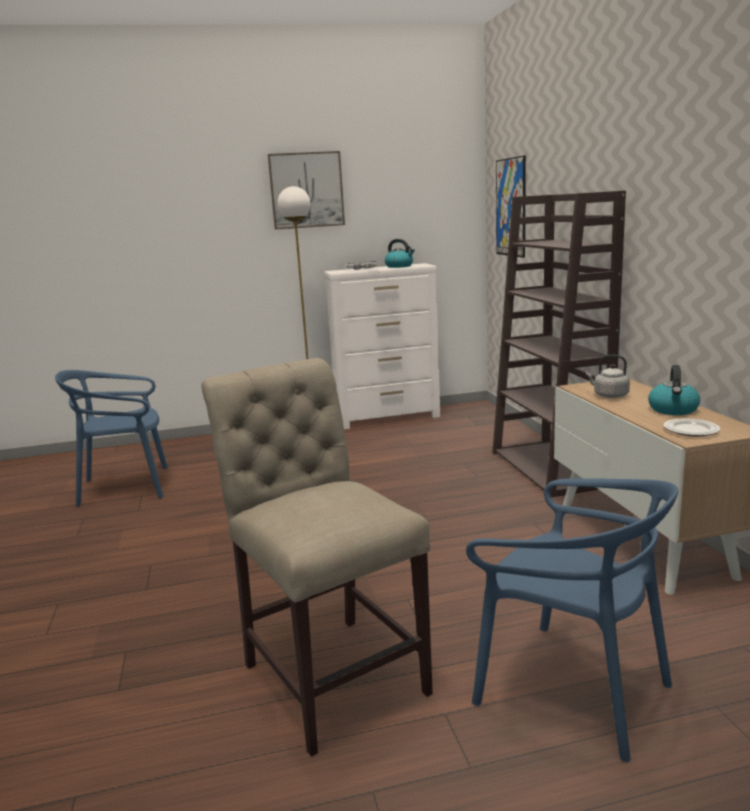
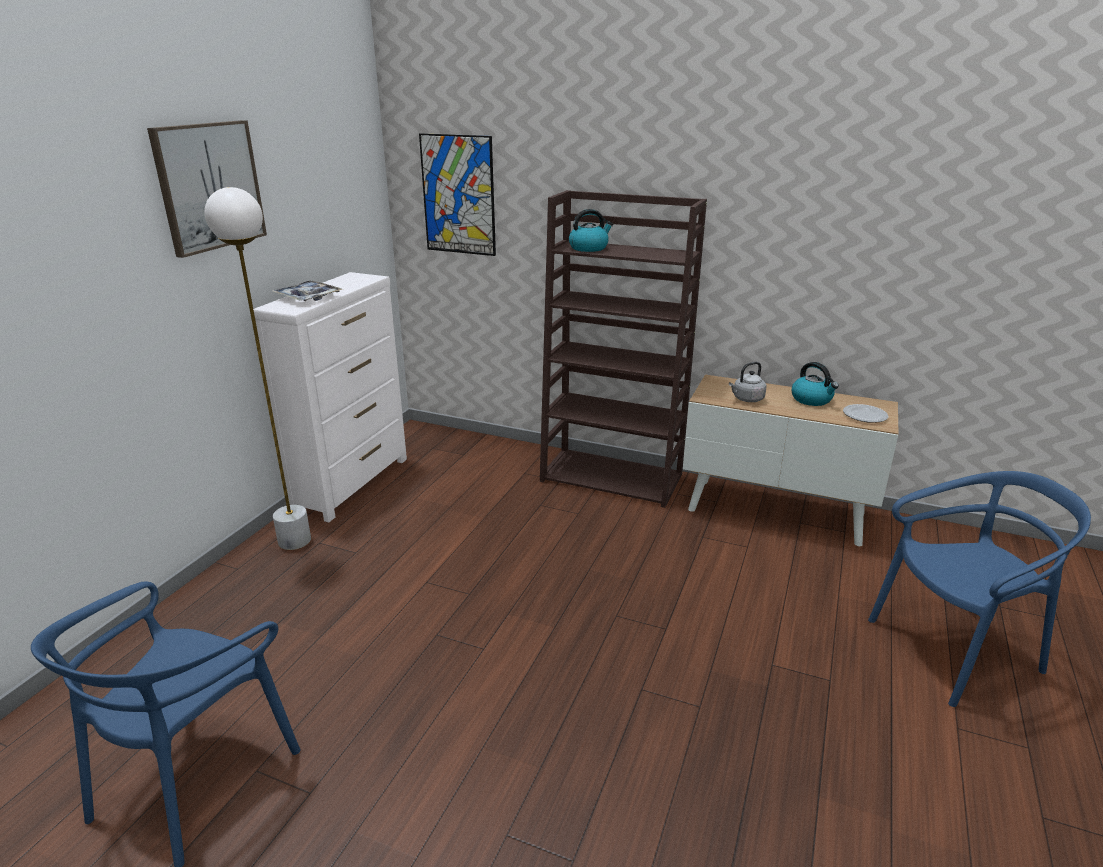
camera: 55 degrees left, 10 degrees up
beige chair [201,358,433,757] -> none
kettle [385,239,415,268] -> kettle moved to [569,209,613,252]

